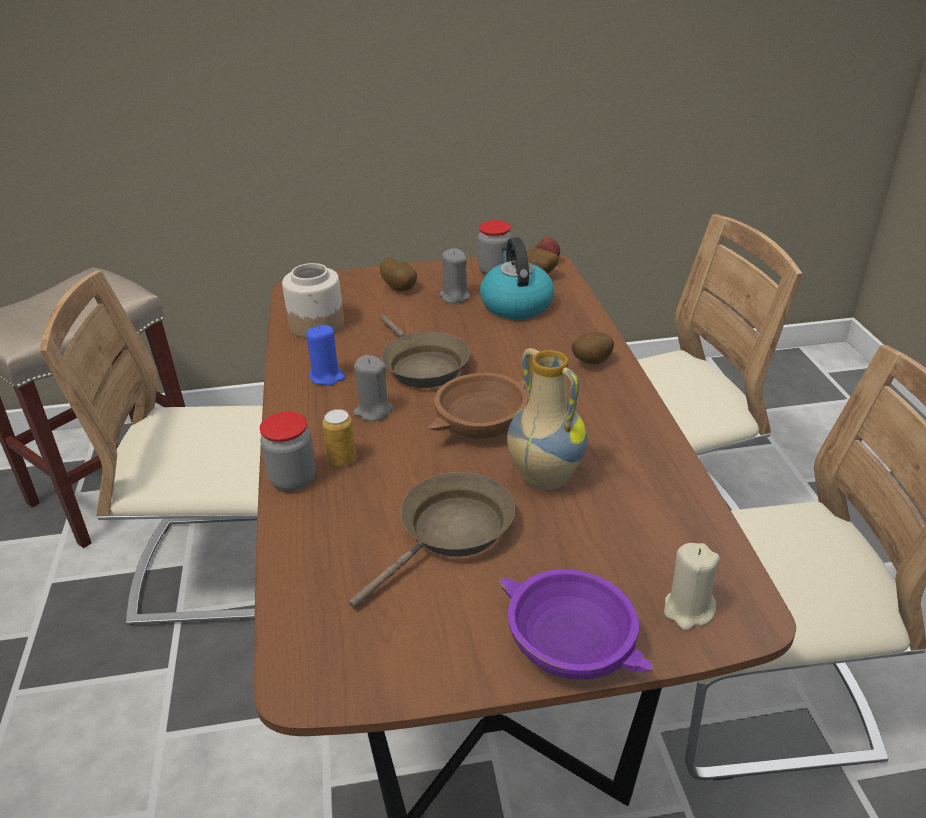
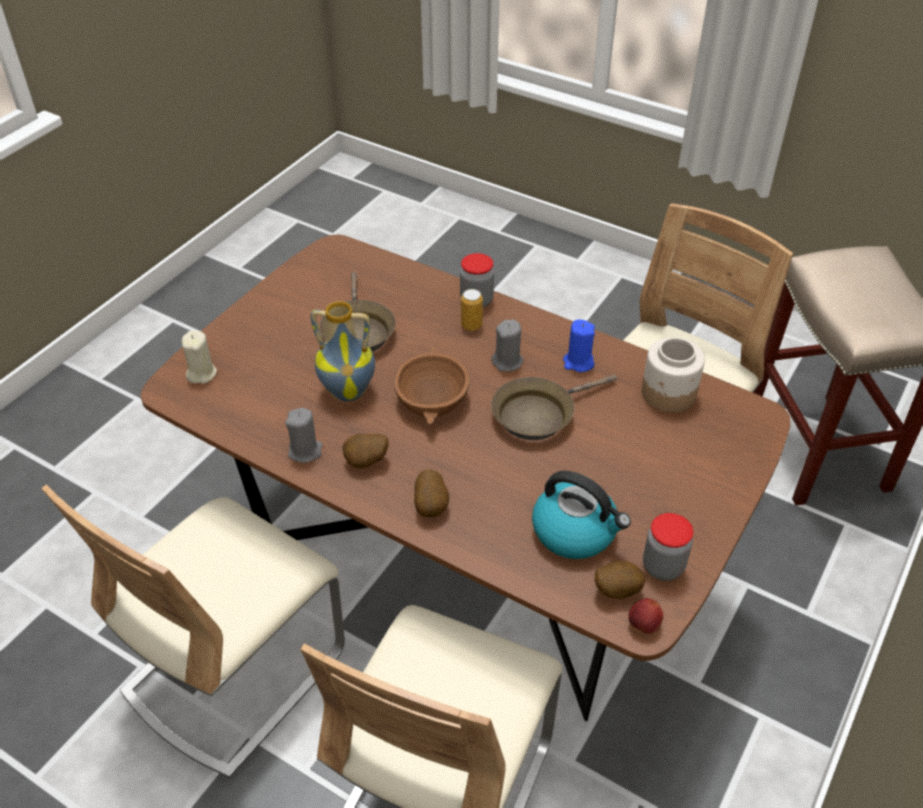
camera: 130 degrees right, 10 degrees up
potato [380,258,417,291] -> potato moved to [342,434,388,468]
brown frying pan [381,315,470,388] -> brown frying pan turned 45 degrees counterclockwise [491,374,617,440]
grey candle [439,248,471,304] -> grey candle moved to [285,408,323,463]
purple bowl [499,569,653,680] -> none

